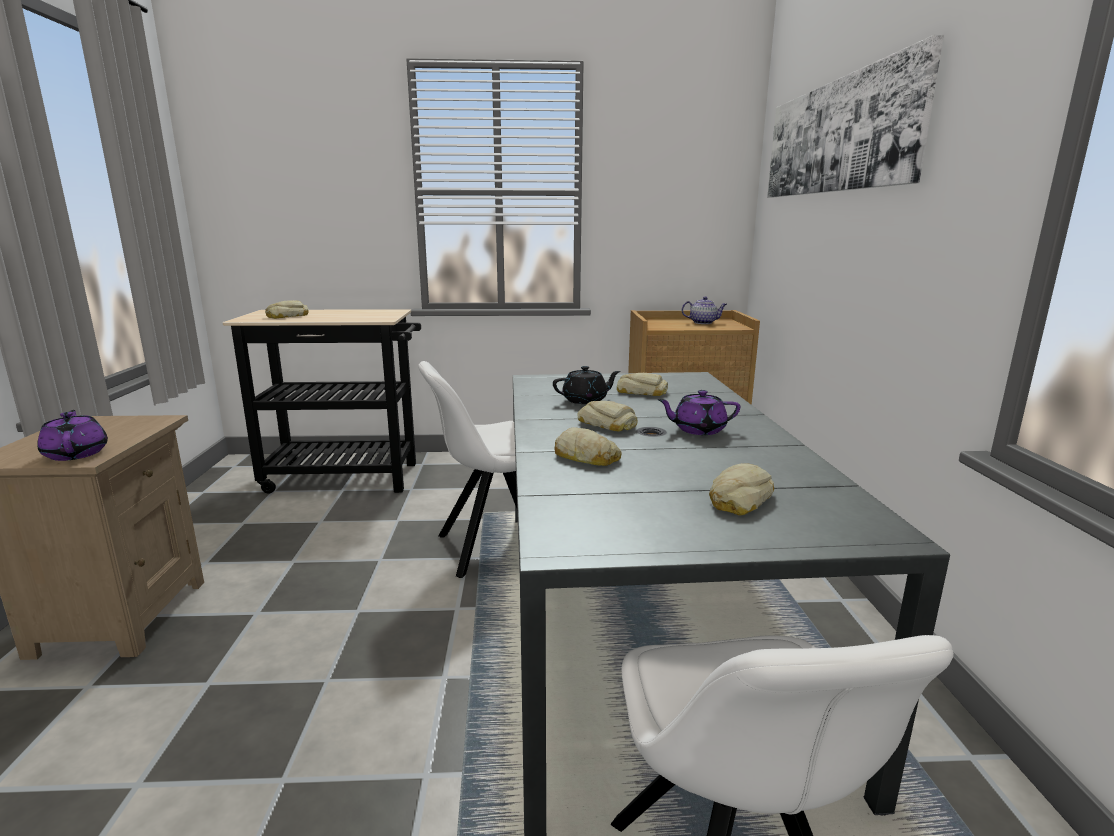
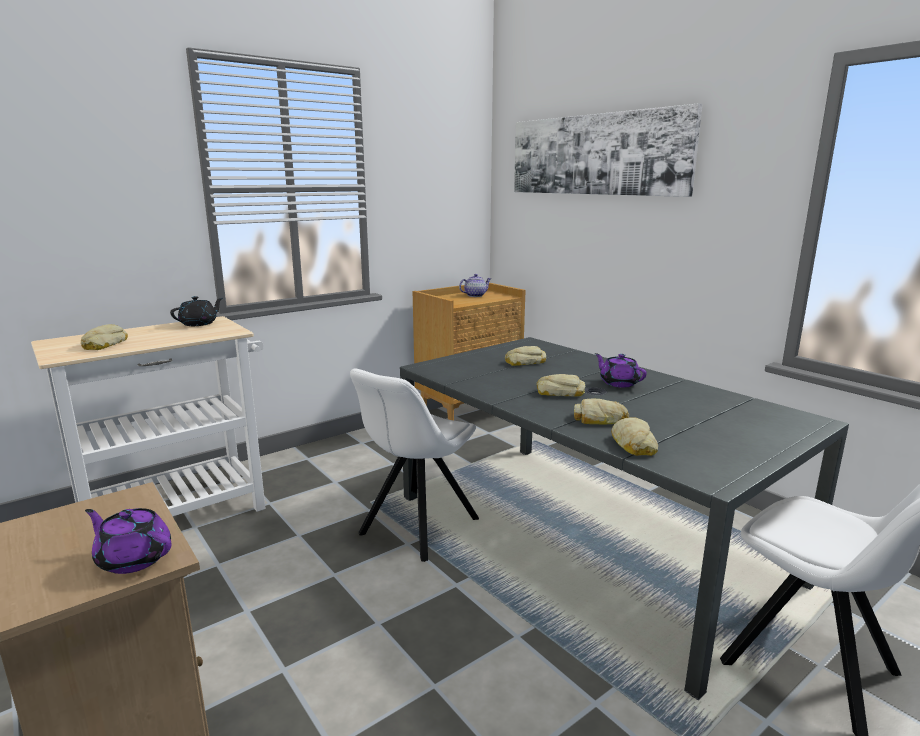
camera: 35 degrees left, 0 degrees up
black cart [223,309,421,494] -> white cart [31,316,266,516]
black teapot [553,366,621,404] -> black teapot moved to [170,296,223,326]
purple teapot [658,390,740,435] -> purple teapot turned 90 degrees clockwise [595,353,647,388]
bread [709,463,774,516] -> bread moved to [611,417,658,456]

